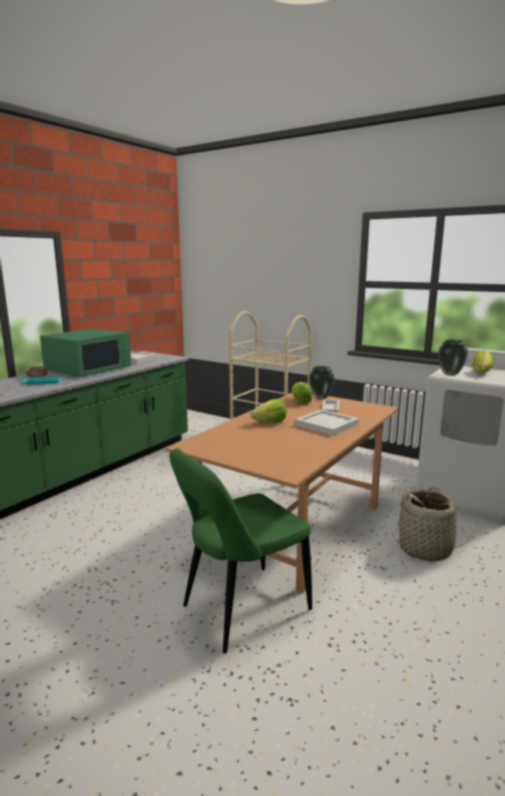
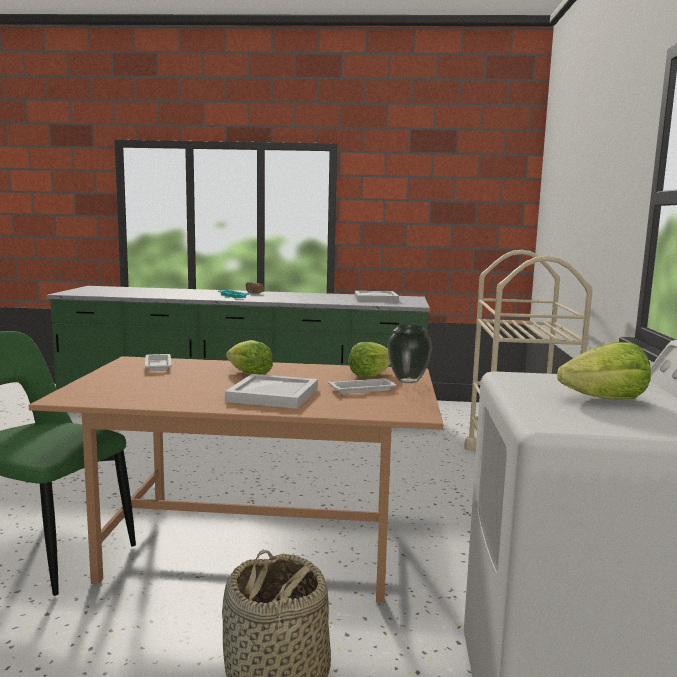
camera: 60 degrees right, 5 degrees down
green microwave [40,329,131,377] -> none
vase [438,339,468,376] -> none
none -> white tray [145,354,172,371]

